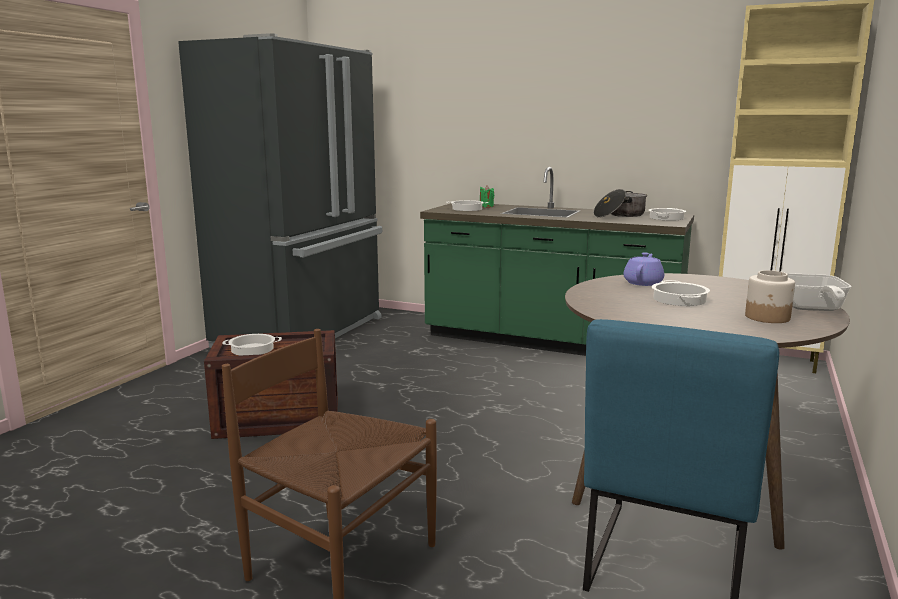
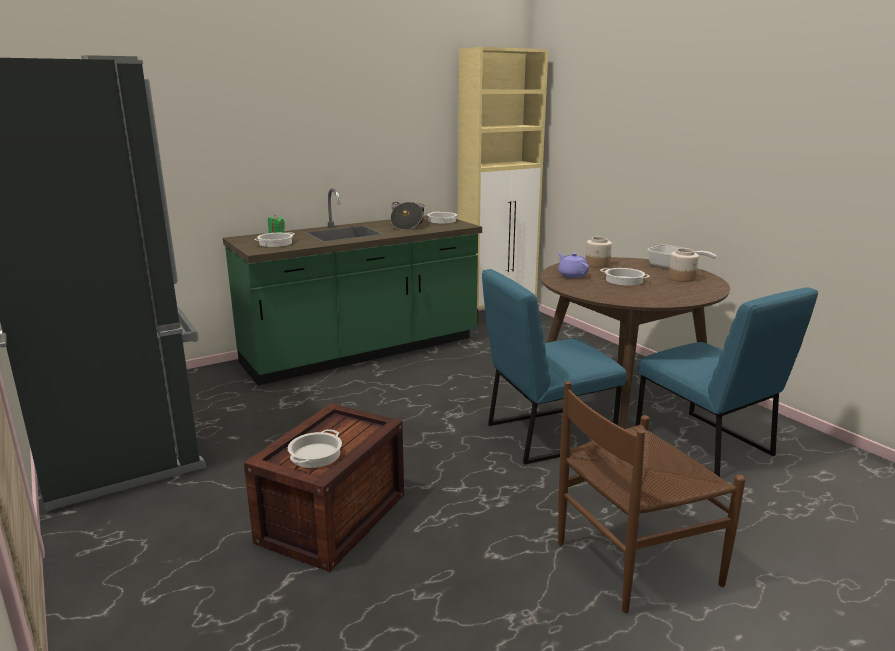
camera: 55 degrees left, 5 degrees up
none -> blue chair [482,269,626,465]
none -> jar [586,237,612,268]

